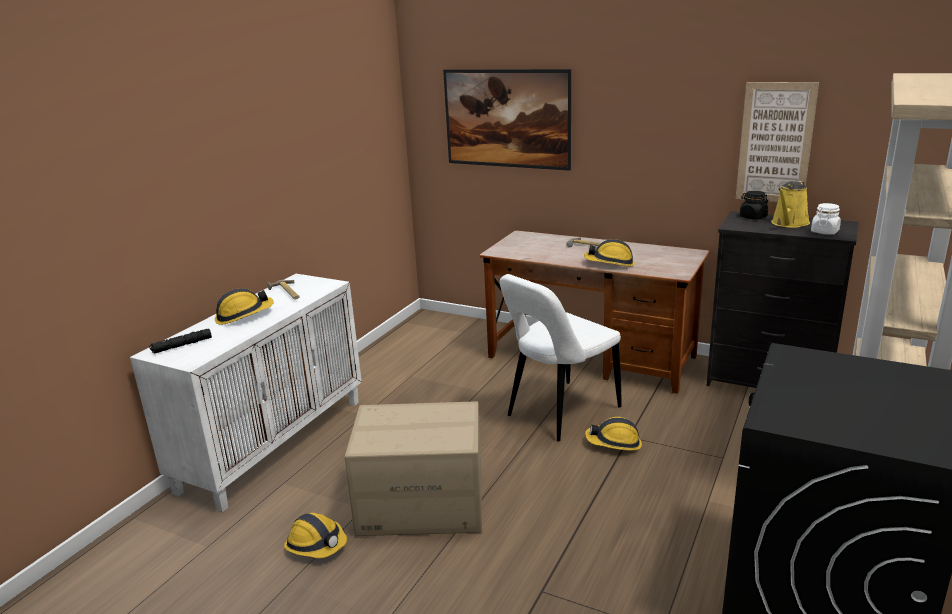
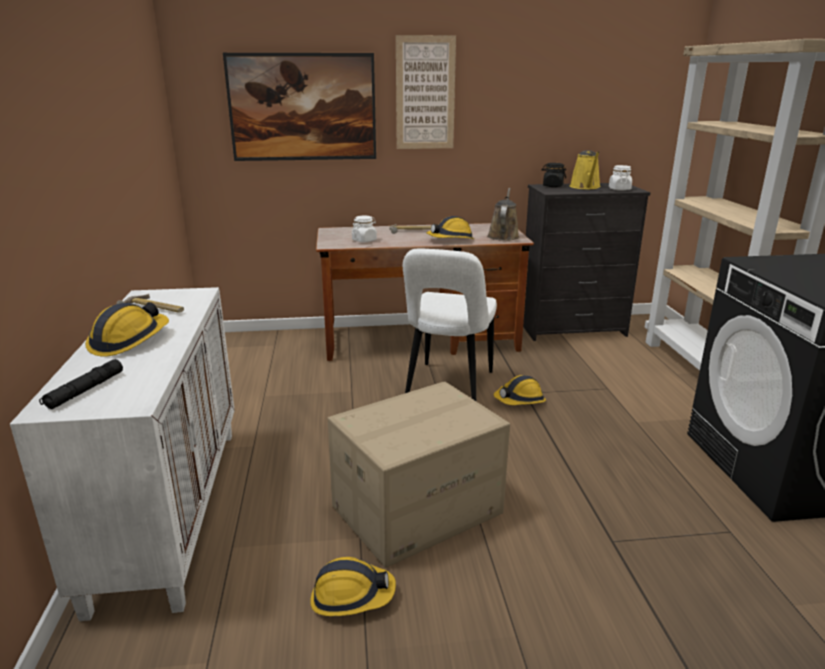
camera: 35 degrees left, 0 degrees up
picture [736,82,819,202] -> picture moved to [396,35,456,149]
none -> white jar [352,216,377,242]
none -> brown watering can [487,188,519,241]

